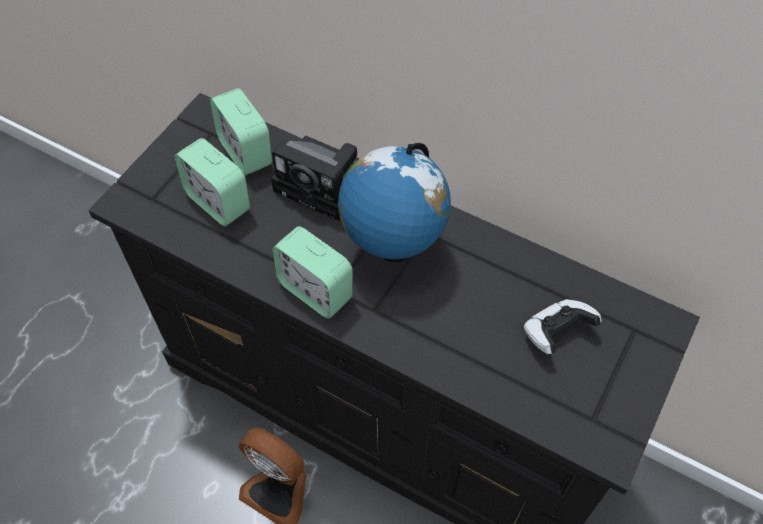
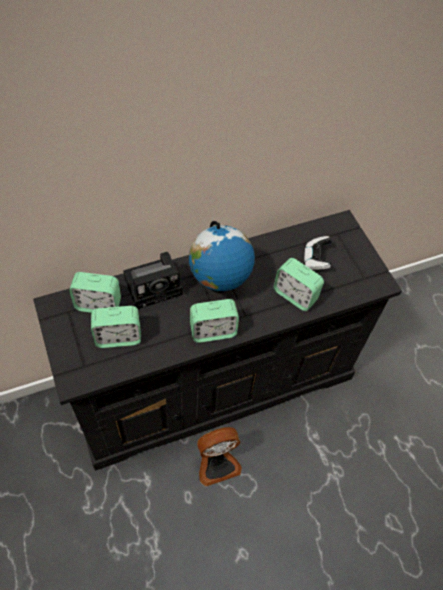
camera: 55 degrees left, 0 degrees up
none -> alarm clock [273,258,324,311]

